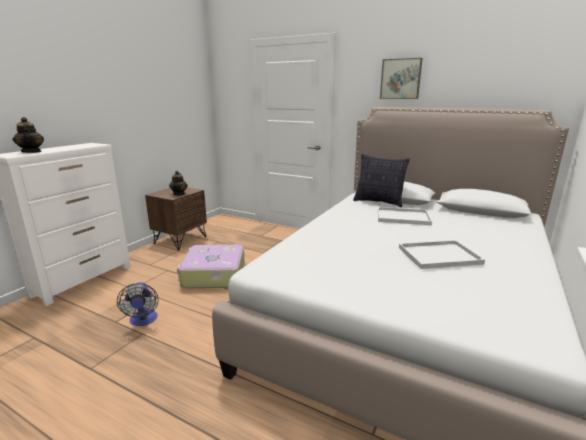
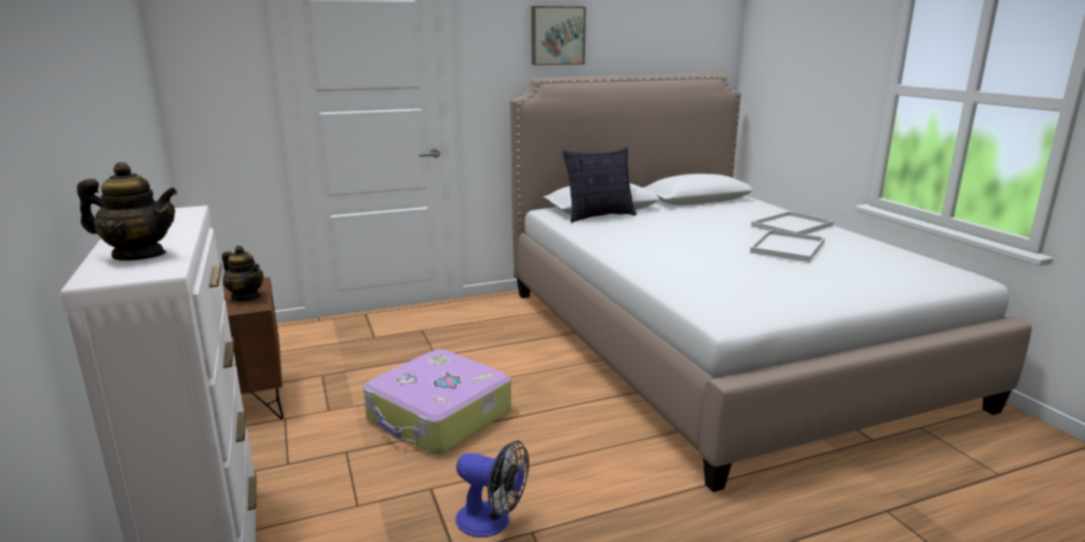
camera: 50 degrees left, 0 degrees up
white tray [378,207,432,225] -> white tray moved to [751,211,834,234]

